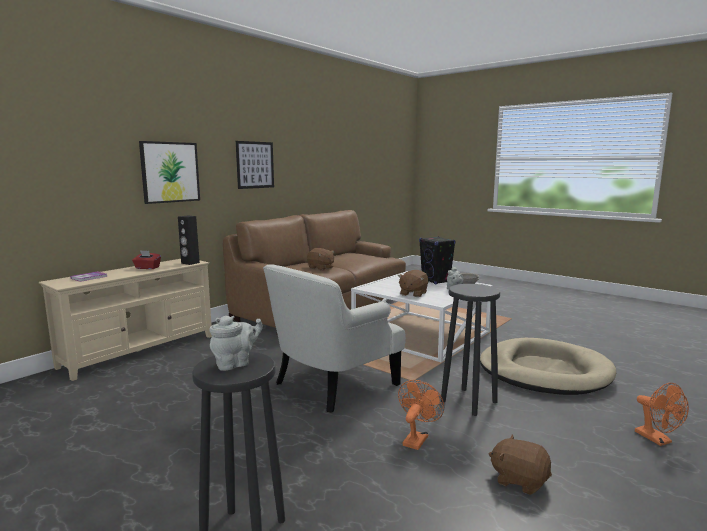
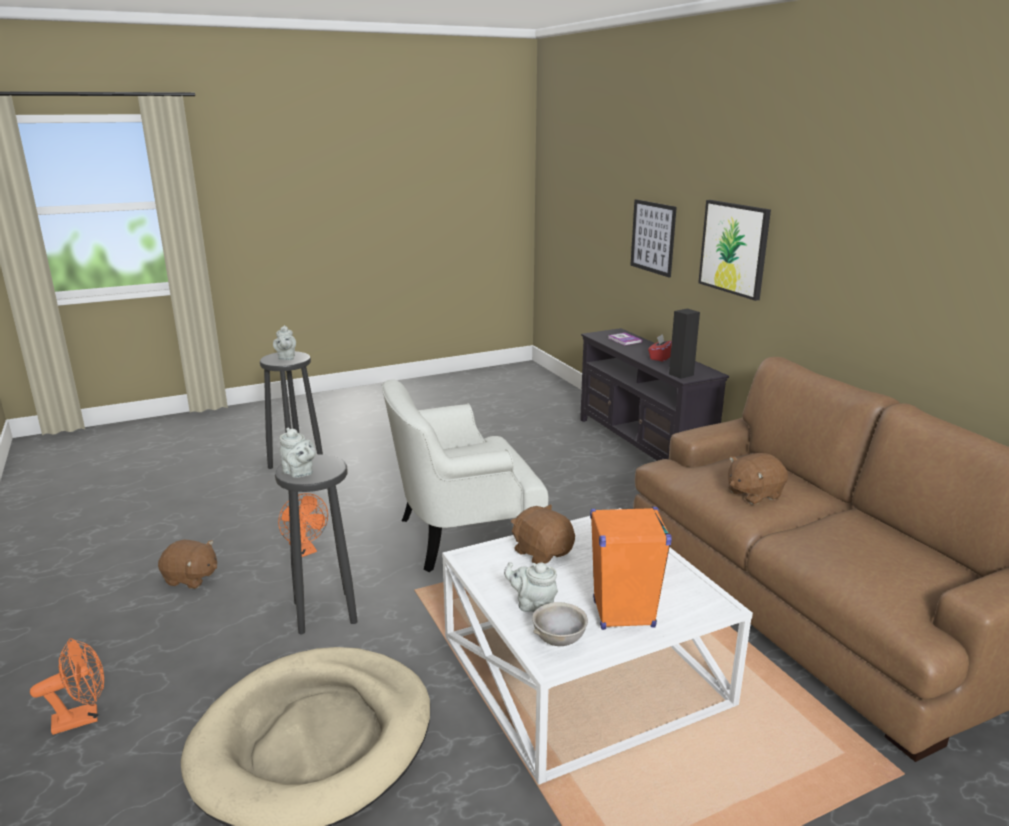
camera: 115 degrees right, 10 degrees up
beige tv stand [39,259,212,381] -> black tv stand [580,328,729,461]
picture [236,141,274,189] -> picture moved to [631,199,677,278]
white armchair [263,264,406,413] -> white armchair turned 90 degrees counterclockwise [382,379,549,572]
black speaker [419,236,455,284] -> orange speaker [590,507,672,630]
brown plush toy [489,435,552,495] -> brown plush toy turned 45 degrees clockwise [158,540,217,589]
orange fan [635,383,689,446] -> orange fan turned 150 degrees clockwise [30,638,104,735]
none -> grey teapot [279,428,316,478]

